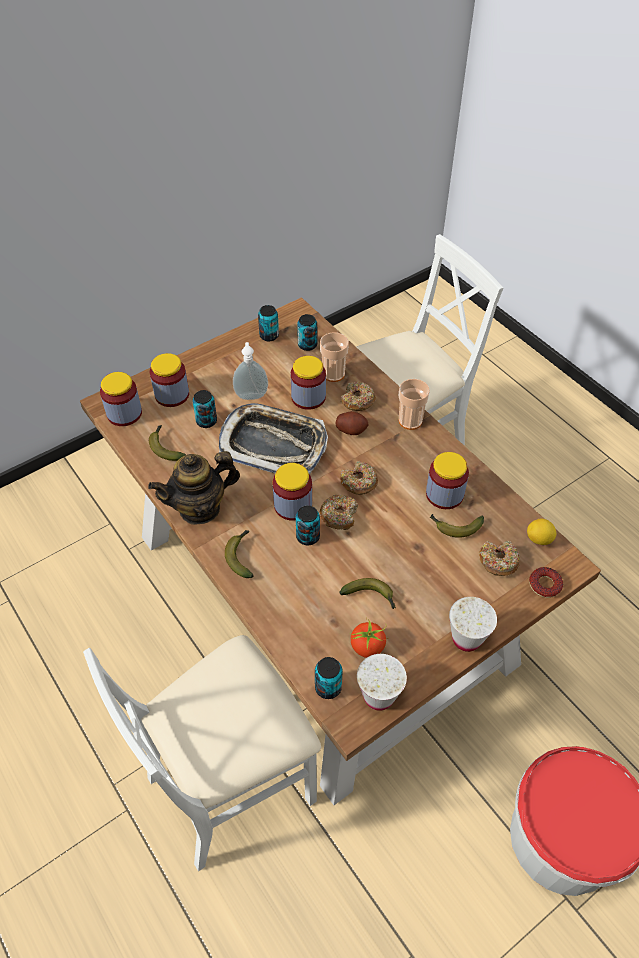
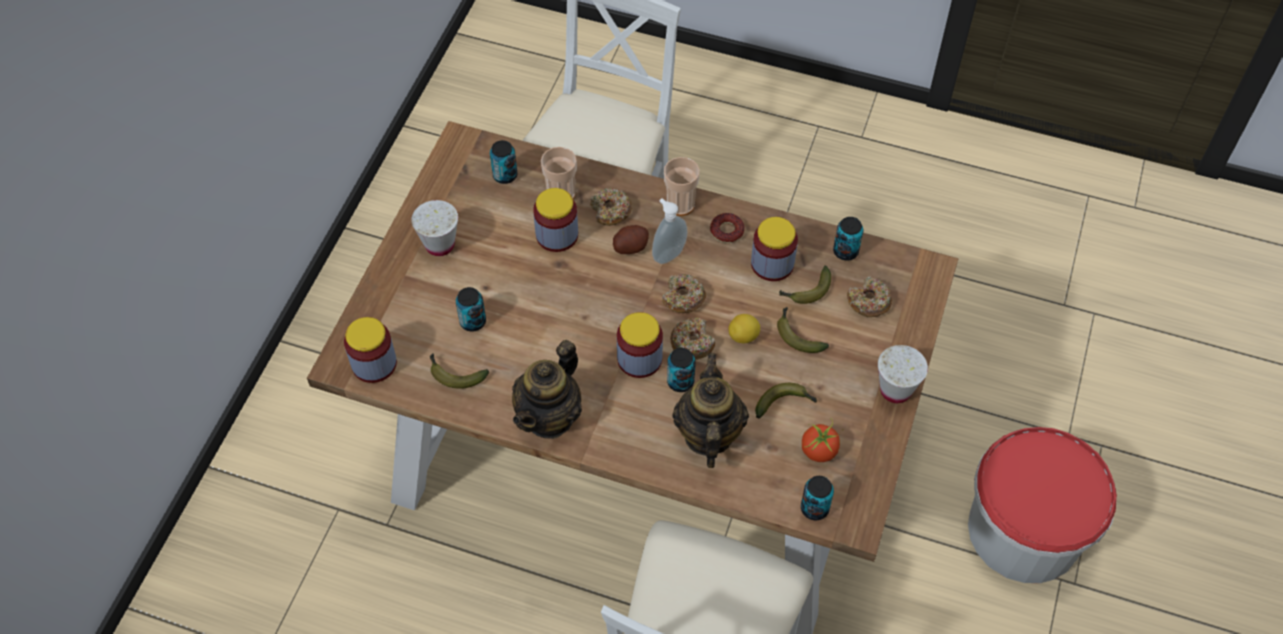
camera: 35 degrees left, 5 degrees up
jar [150,353,189,407] -> none
tray [219,403,328,474] -> none
banana [225,530,253,578] -> banana moved to [777,307,829,353]
soap dispenser [233,342,268,400] -> soap dispenser moved to [652,198,688,264]
can [258,305,279,341] -> can moved to [833,217,863,261]
white cup [357,654,407,711] -> white cup moved to [411,200,458,256]
lemon [527,519,556,545] -> lemon moved to [728,314,760,343]
donut [529,567,563,598] -> donut moved to [710,213,745,243]
none -> teapot [672,353,749,468]

